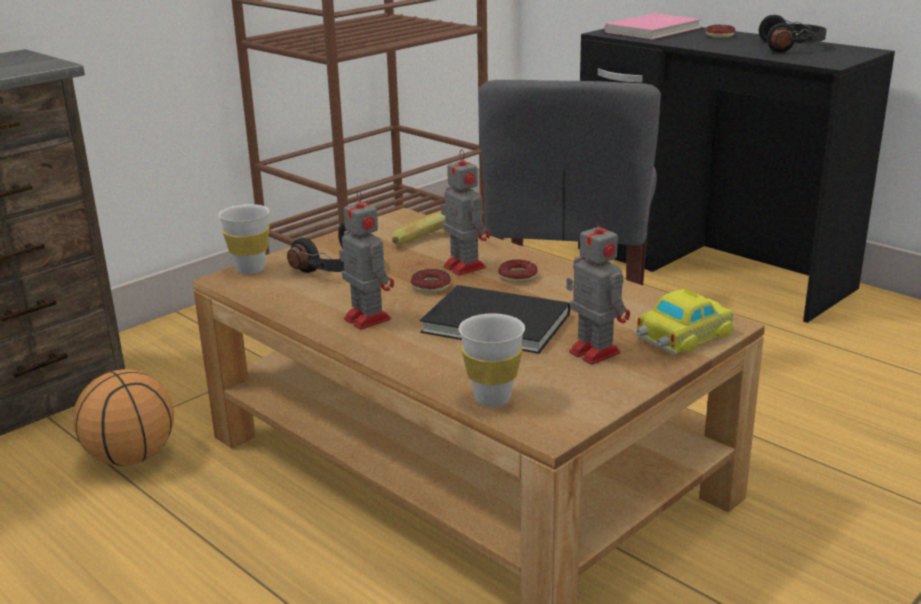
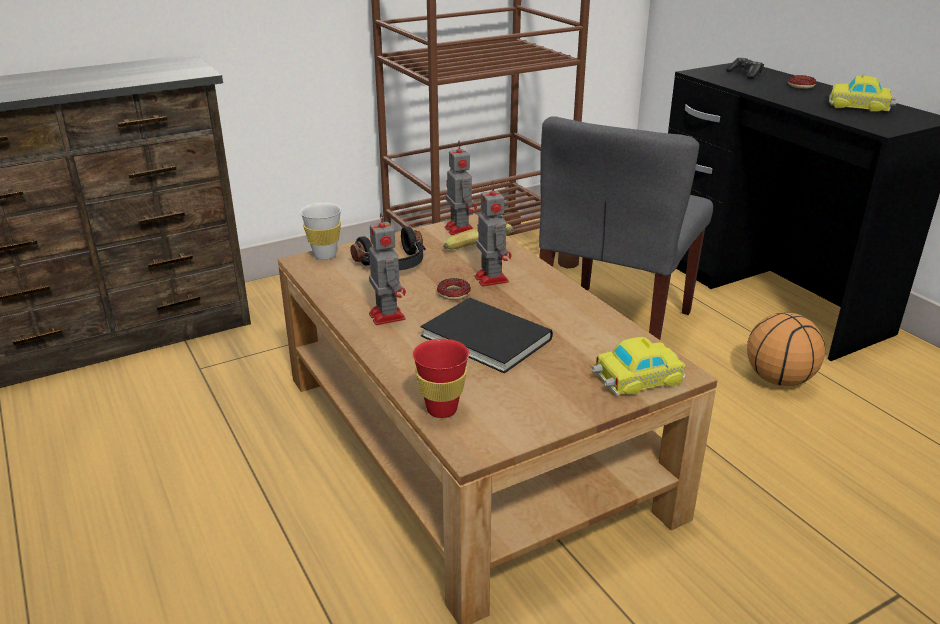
camera: 15 degrees right, 5 degrees up
basketball [73,369,174,466] -> basketball moved to [747,313,825,386]
white cup [459,314,525,407] -> red cup [413,339,469,418]
donut [498,260,538,283] -> none
toy robot [566,214,630,365] -> toy robot moved to [445,141,477,235]
pink book [604,13,701,39] -> game controller [726,58,764,79]
black headphones [759,15,827,52] -> toy car [829,75,897,112]

